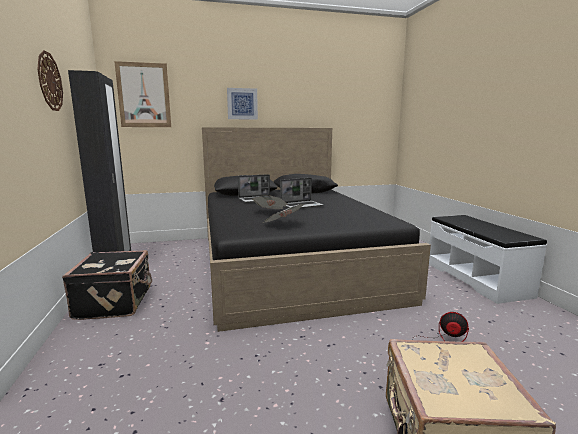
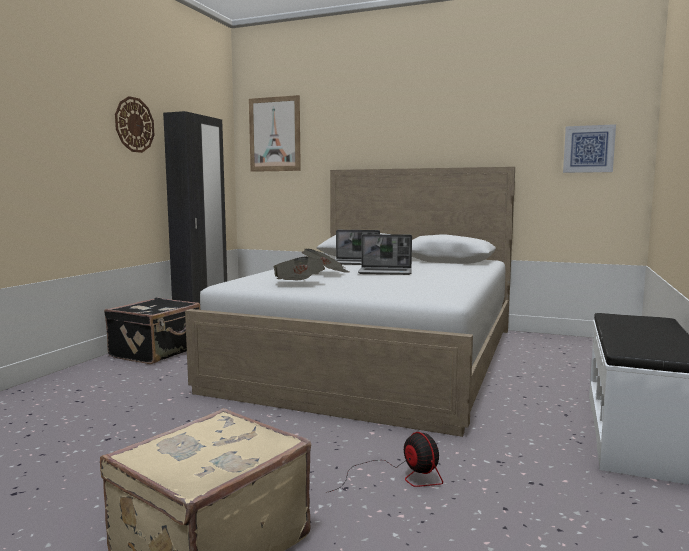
camera: 35 degrees right, 5 degrees down
black bed [202,127,431,332] -> white bed [185,167,515,437]
picture [227,88,258,120] -> picture moved to [563,124,616,173]

